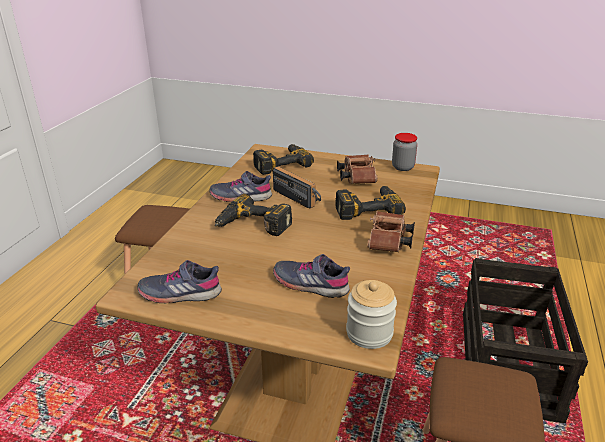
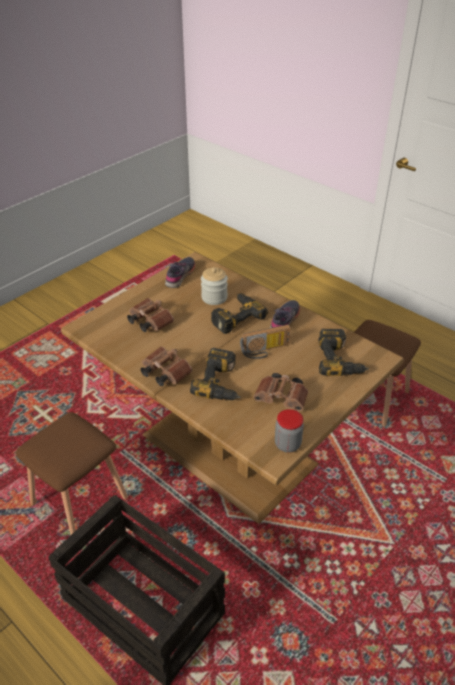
camera: 115 degrees right, 10 degrees up
grey shoe [273,254,350,298] -> brown binoculars [127,298,174,332]
jar [346,280,397,349] -> jar moved to [201,267,228,305]

